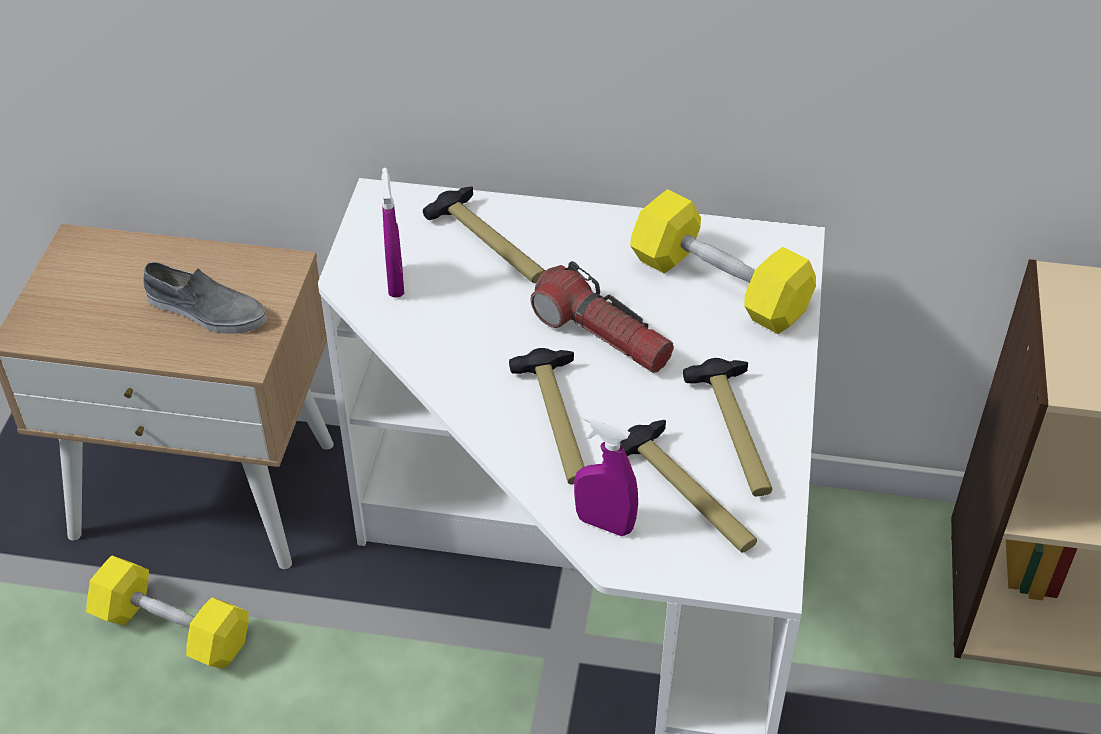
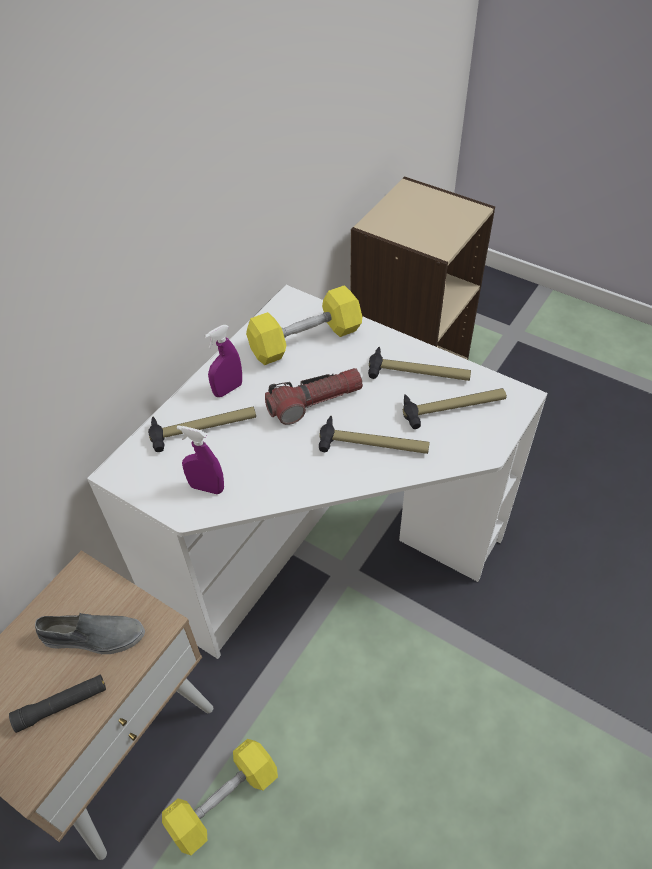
camera: 65 degrees left, 5 degrees up
grey shoe [143,262,267,334] -> grey shoe turned 45 degrees clockwise [35,613,145,654]
purple spray bottle [574,414,638,536] -> purple spray bottle moved to [204,325,242,397]
none -> black flashlight [9,675,106,733]

